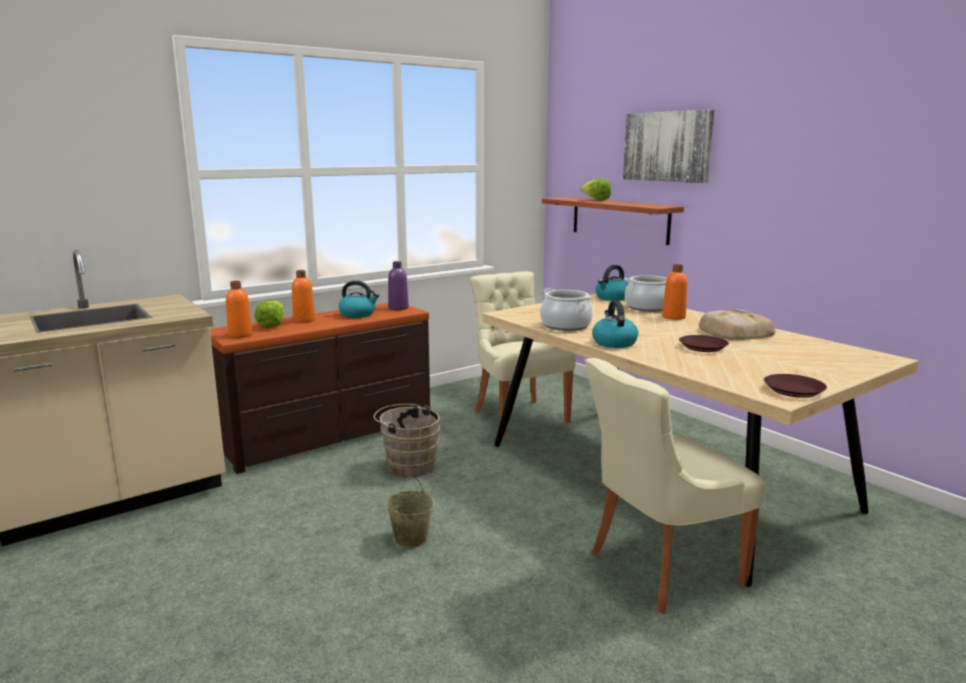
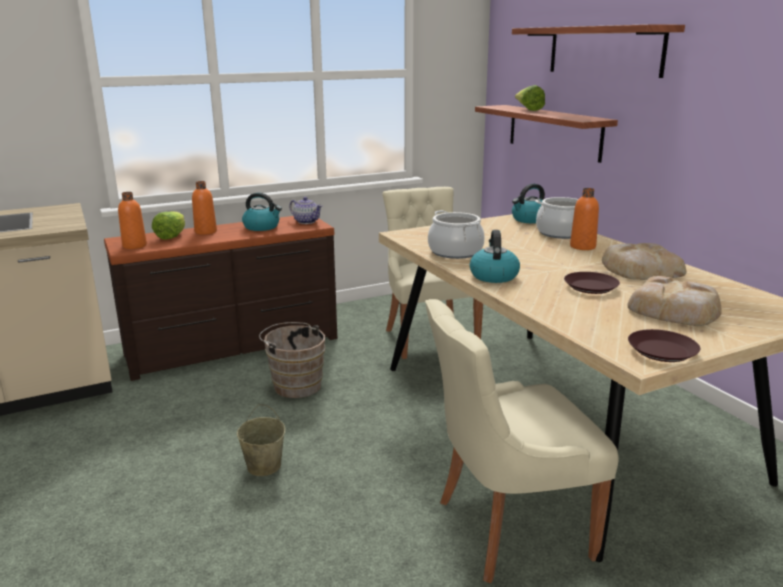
camera: 10 degrees right, 5 degrees up
purple bottle [388,261,409,310] -> teapot [289,197,322,224]
picture [623,110,714,183] -> shelf [512,24,685,78]
none -> bread [627,276,722,326]

